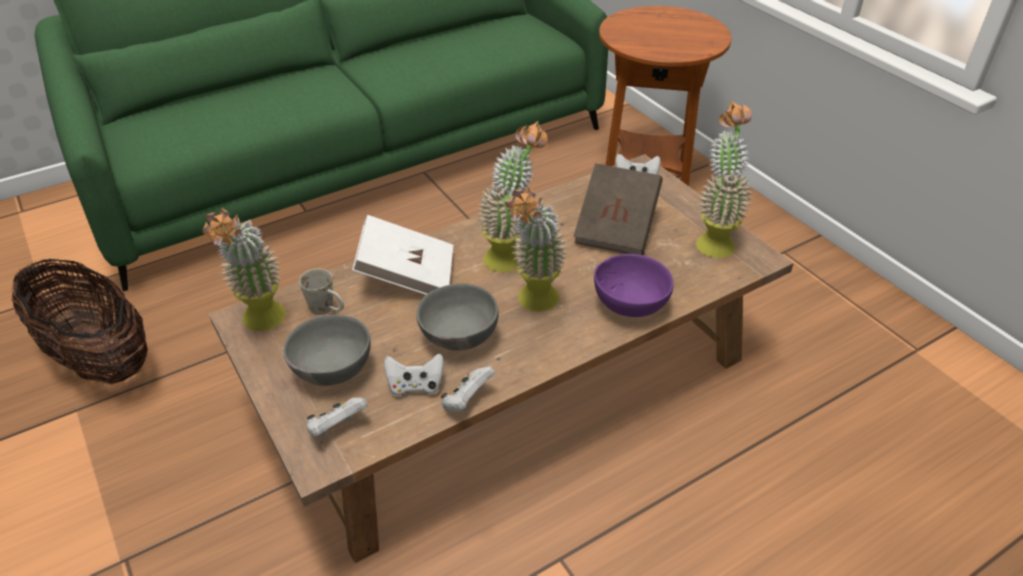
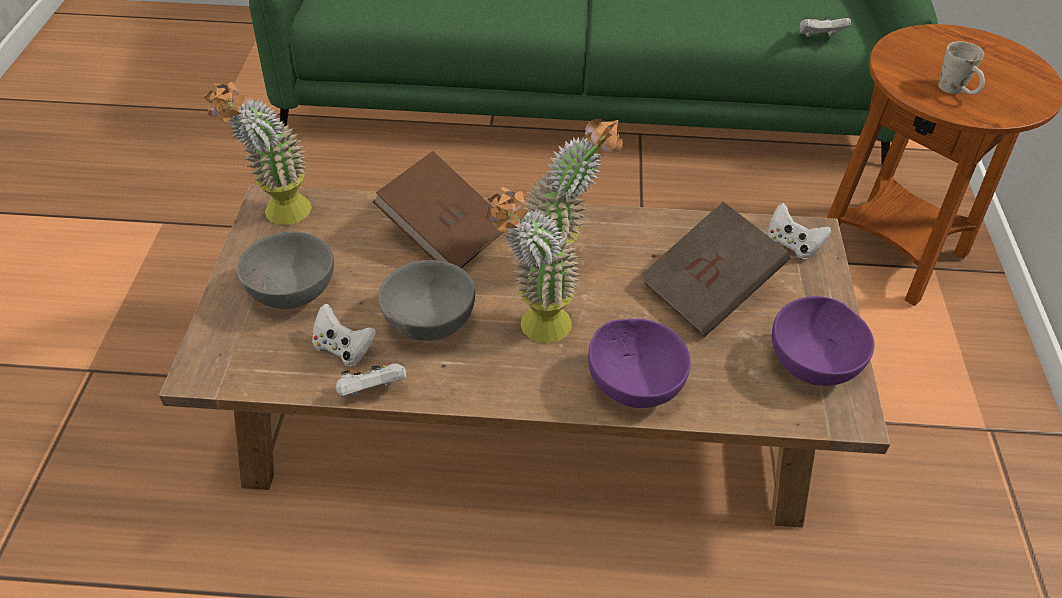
camera: 35 degrees right, 5 degrees up
basket [12,257,148,384] -> none
white mug [299,268,344,315] -> white mug moved to [938,41,985,95]
white game controller [306,397,368,437] -> white game controller moved to [799,17,851,37]
white book [352,215,453,295] -> brown book [373,151,503,268]
potted plant [696,101,753,258] -> purple bowl [772,296,875,386]

